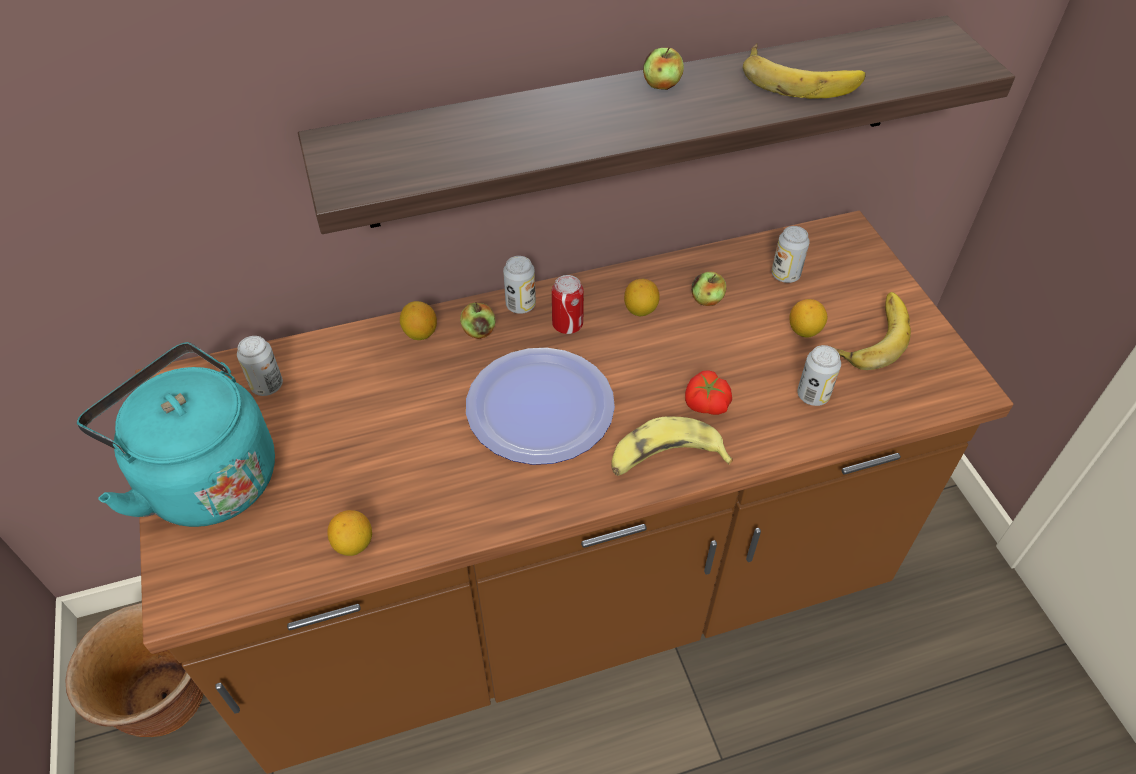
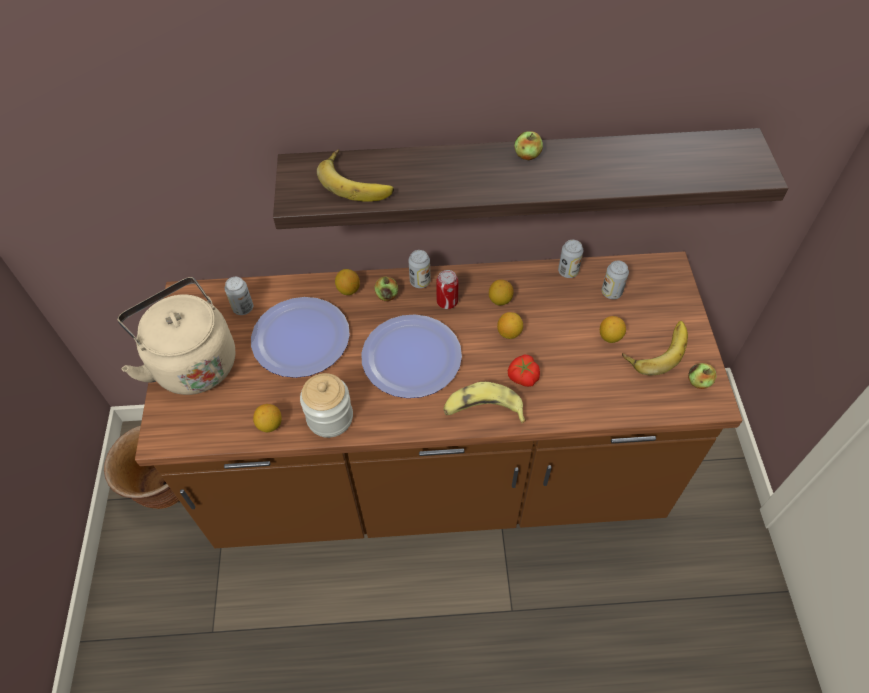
camera: 15 degrees right, 5 degrees up
turquoise kettle [77,342,275,527] -> beige kettle [117,277,236,395]
apple [692,272,726,306] -> apple moved to [688,363,717,389]
banana [743,43,866,99] -> banana moved to [317,149,394,202]
can [797,345,841,406] -> can moved to [558,240,583,278]
none -> plate [251,297,350,378]
none -> jar [300,373,353,438]
none -> lemon [497,312,523,339]

